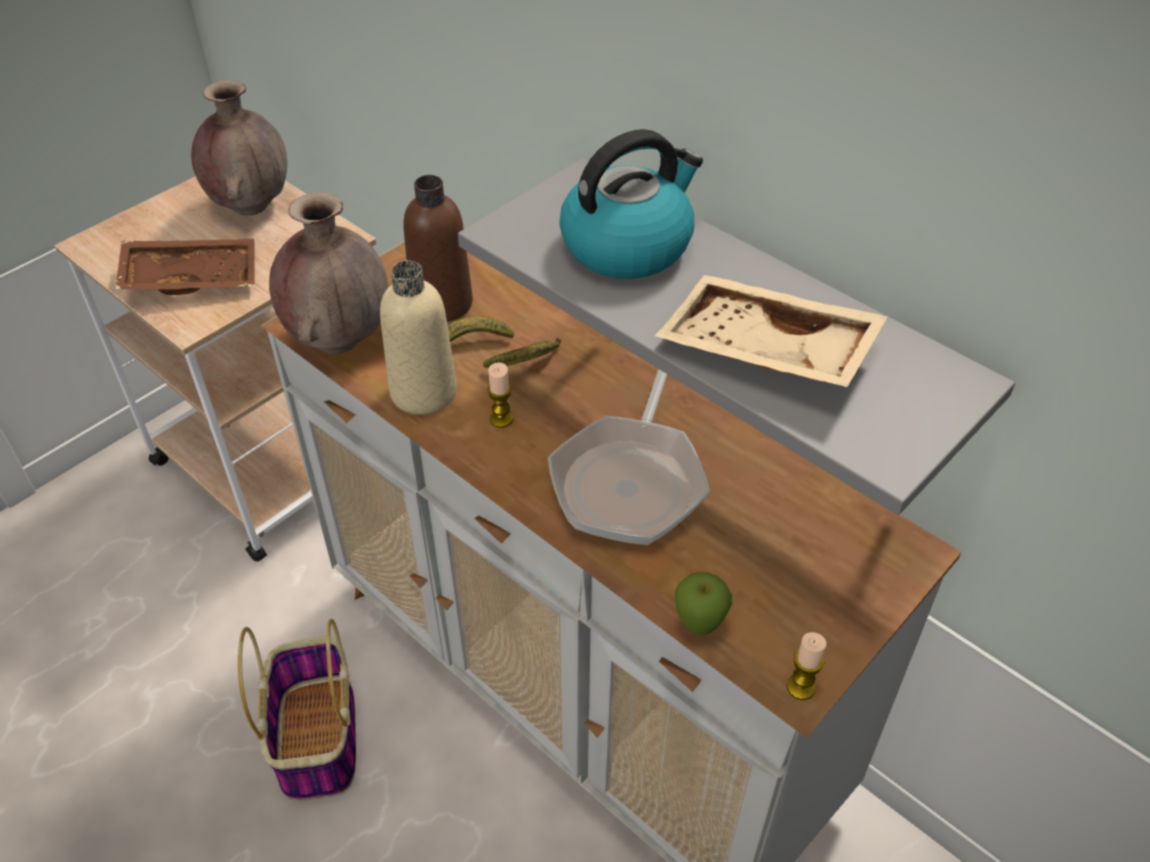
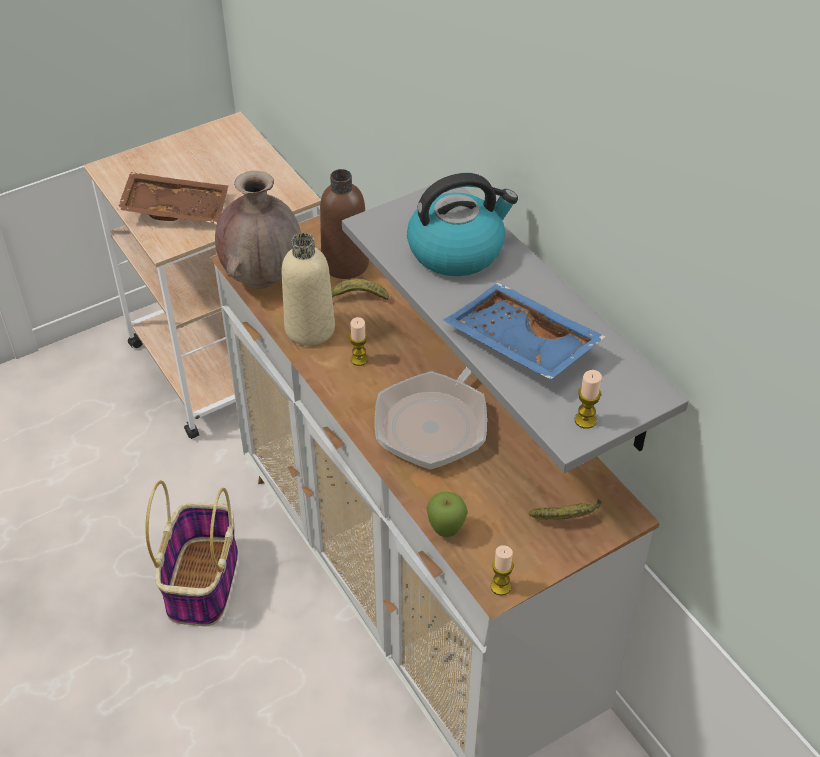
camera: 15 degrees right, 0 degrees up
brown vase [191,80,287,216] -> none
banana [483,337,561,368] -> banana moved to [529,499,602,520]
beige tray [655,275,888,387] -> blue tray [443,283,606,380]
none -> candle [575,370,602,429]

